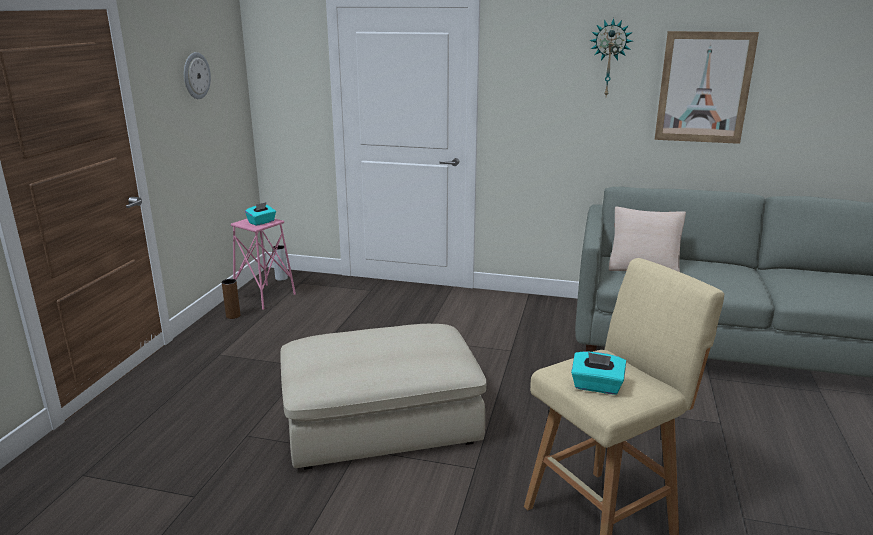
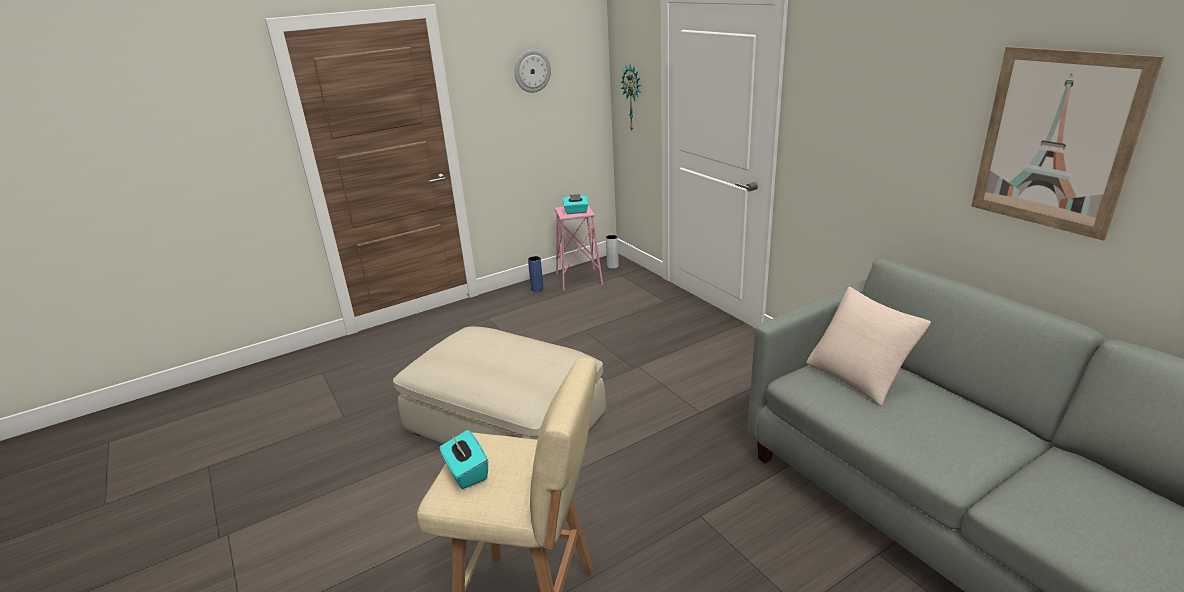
camera: 45 degrees right, 5 degrees up
brown vase [222,279,240,319] -> blue vase [528,256,544,292]
wall clock [590,18,633,96] -> wall clock moved to [620,65,641,131]

